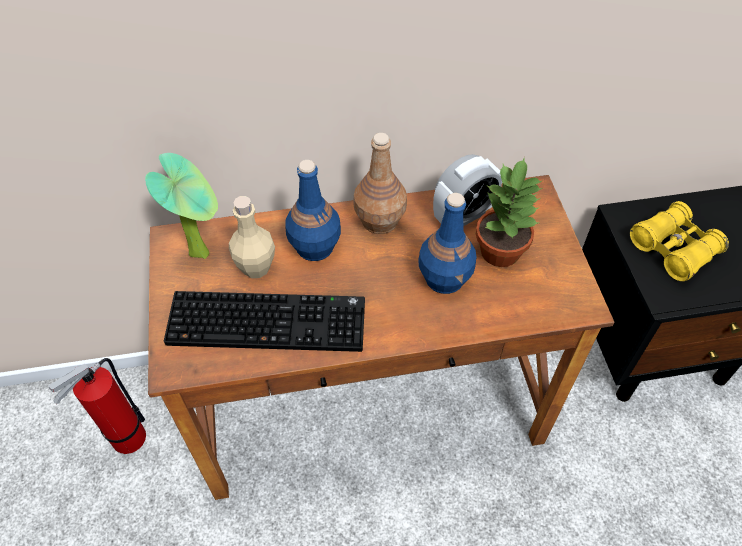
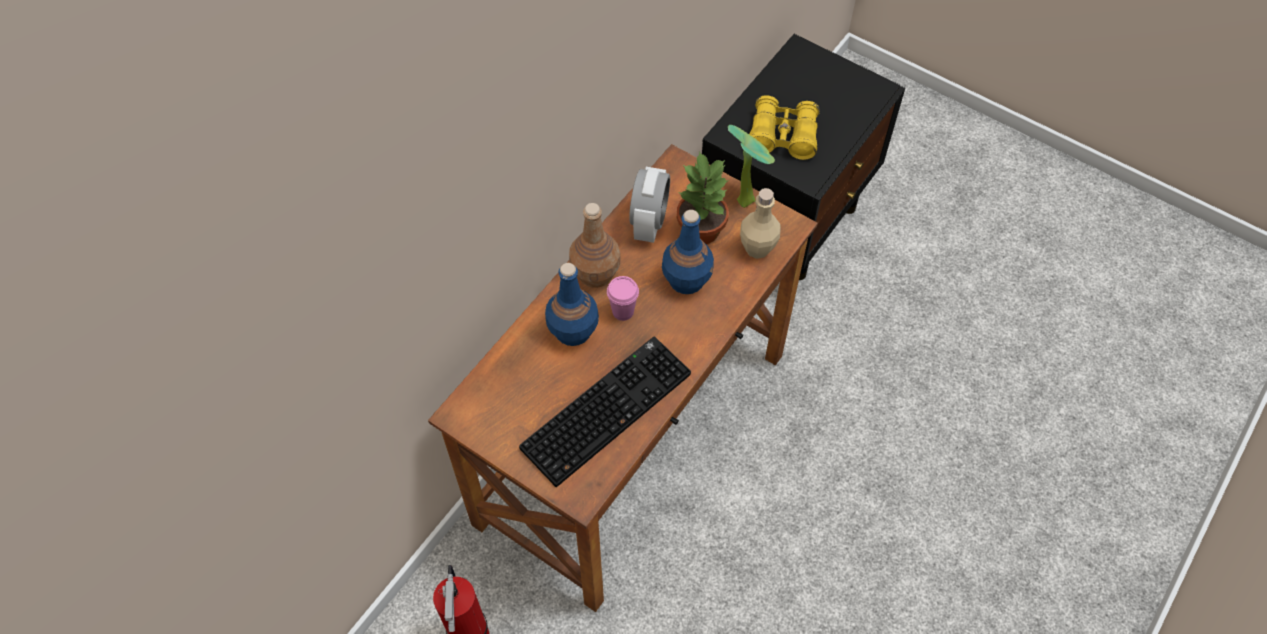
camera: 45 degrees left, 5 degrees up
potted plant [145,153,218,259] -> potted plant moved to [728,125,775,208]
beige bottle [229,196,275,278] -> beige bottle moved to [740,188,781,259]
none -> pink cup [607,276,639,321]

